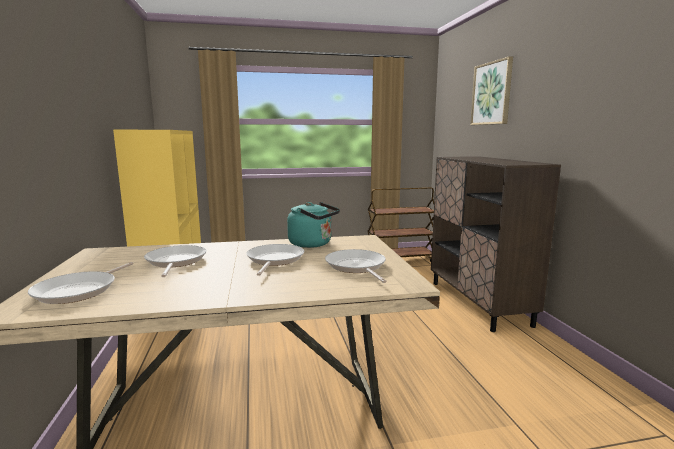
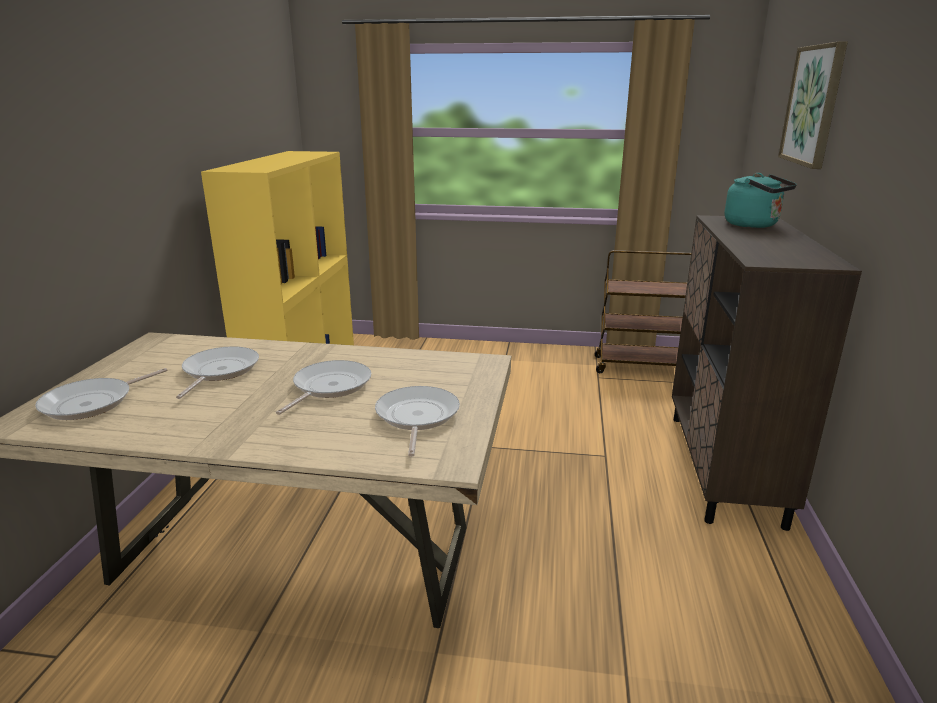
camera: 20 degrees right, 10 degrees up
turquoise kettle [287,202,340,248] -> turquoise kettle moved to [725,173,797,228]

